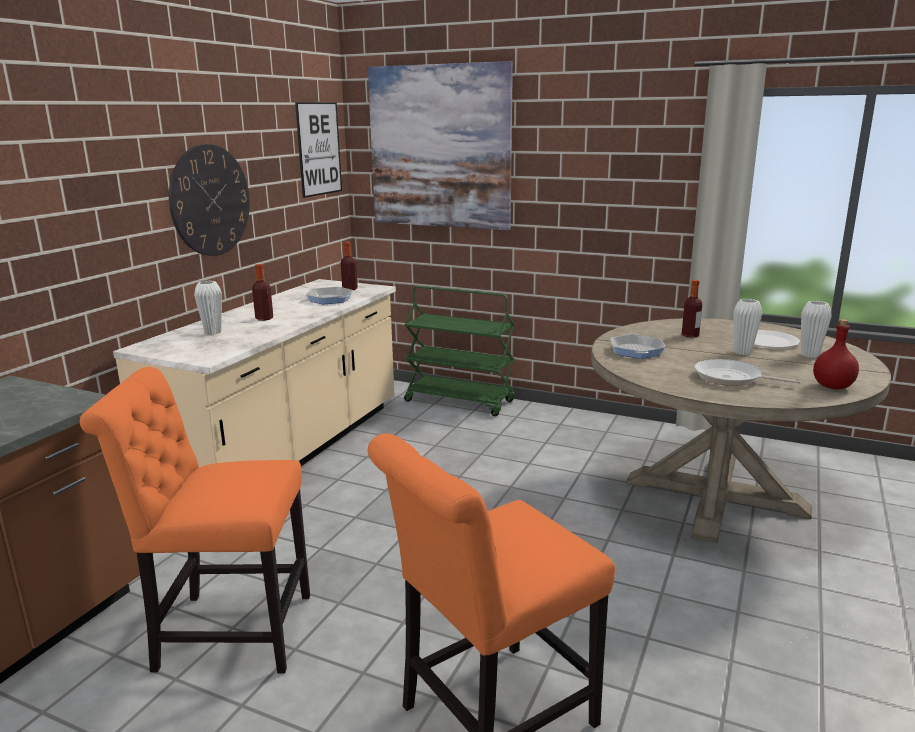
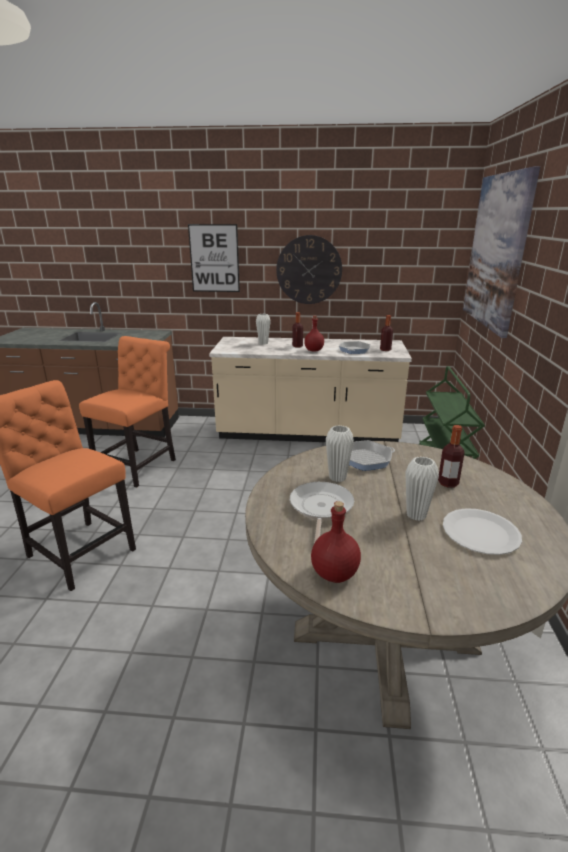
camera: 70 degrees right, 5 degrees up
orange chair [80,367,310,674] -> orange chair turned 45 degrees clockwise [79,336,176,487]
picture [295,102,342,198] -> picture moved to [188,224,240,292]
white vase [801,301,832,358] -> white vase moved to [326,425,354,482]
none -> red bottle [304,316,324,352]

